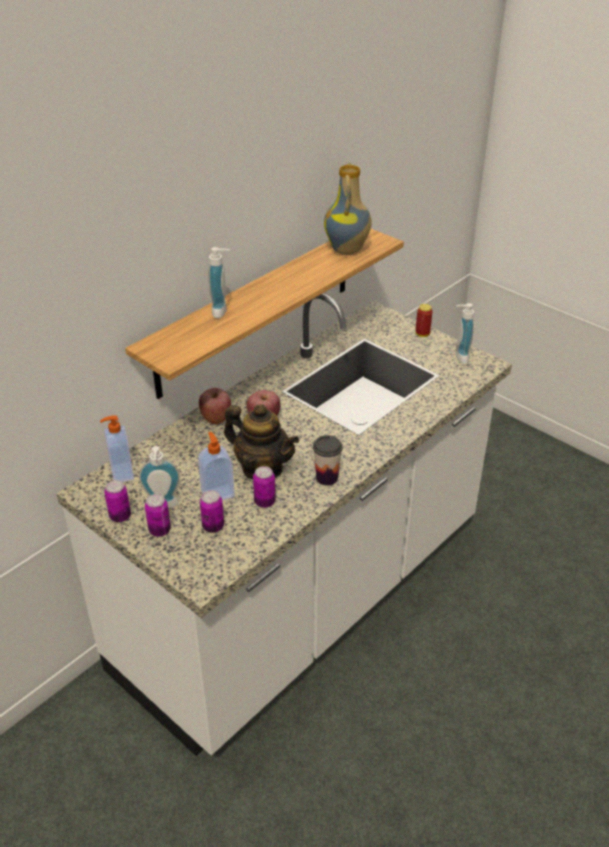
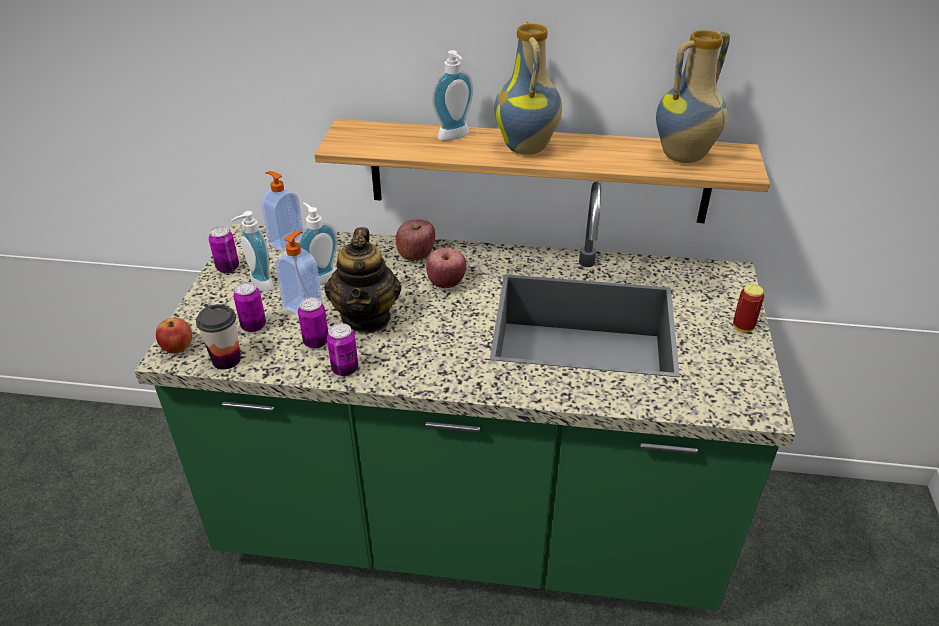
camera: 55 degrees right, 0 degrees up
white counter [56,293,512,756] -> green counter [135,182,795,610]
can [145,494,171,536] -> can moved to [327,323,358,376]
cup [313,435,343,486] -> cup moved to [196,304,241,370]
soap dispenser [456,303,474,364] -> soap dispenser moved to [298,202,337,285]
none -> apple [156,317,192,354]
none -> vase [495,21,562,155]

